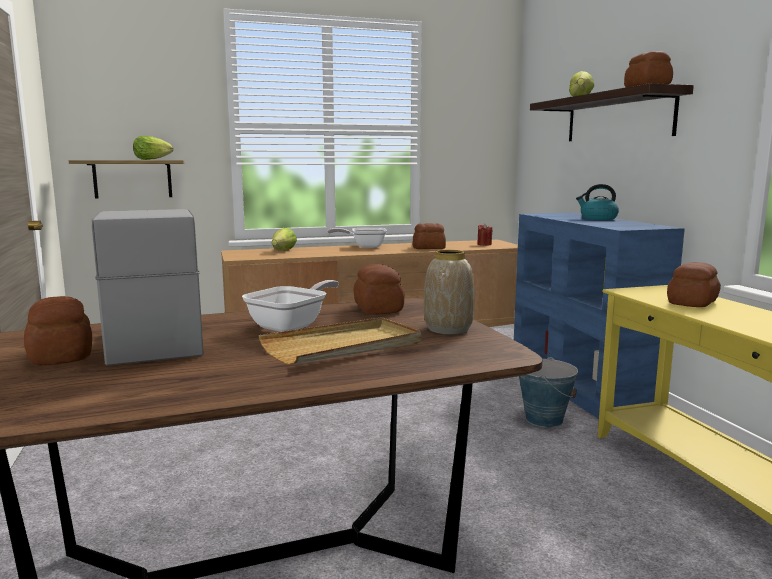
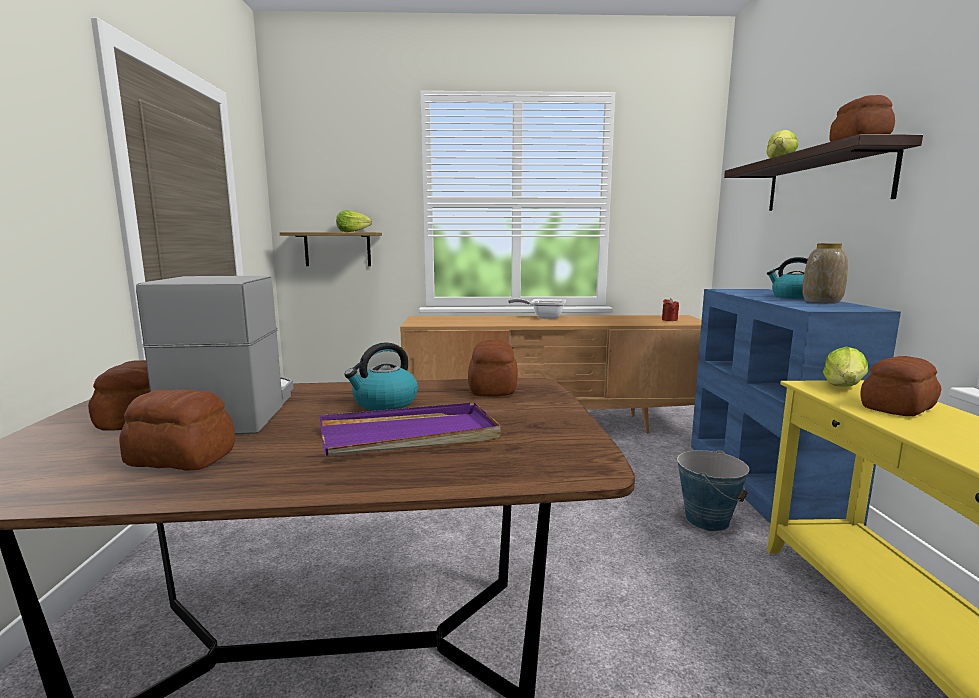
camera: 15 degrees right, 0 degrees up
frying pan [242,280,339,332] -> kettle [344,342,418,411]
beige tray [258,317,421,365] -> purple tray [320,402,501,456]
lettuce [272,228,297,251] -> lettuce moved to [823,347,868,387]
bread [413,223,446,249] -> bread moved to [119,389,235,471]
vase [424,250,475,335] -> vase moved to [802,243,848,304]

